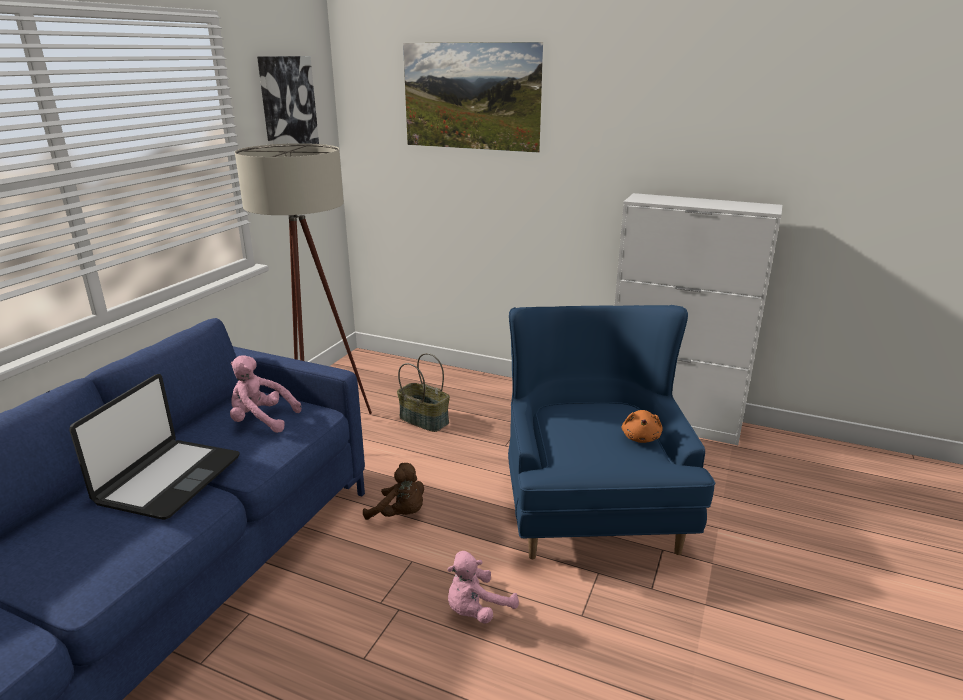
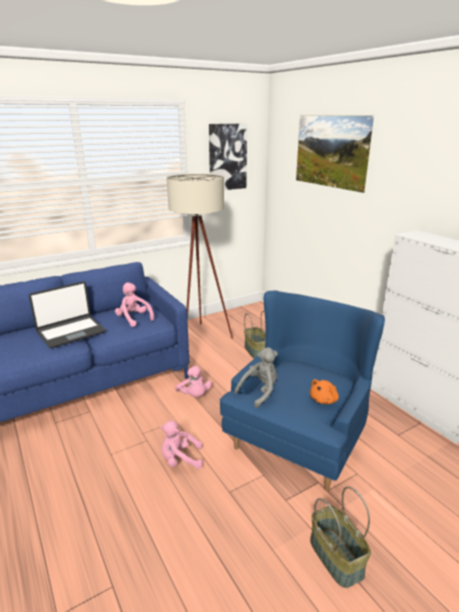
camera: 35 degrees right, 0 degrees up
brown plush toy [363,463,424,520] -> pink plush toy [175,366,212,397]
none -> grey plush toy [234,347,278,408]
none -> basket [310,486,371,588]

